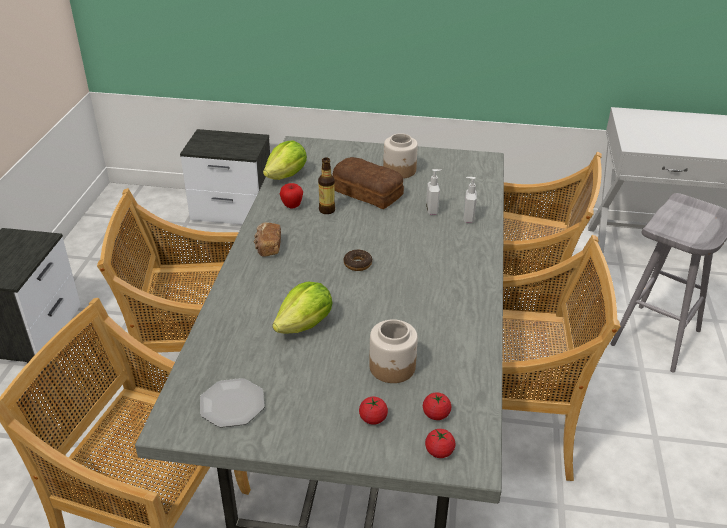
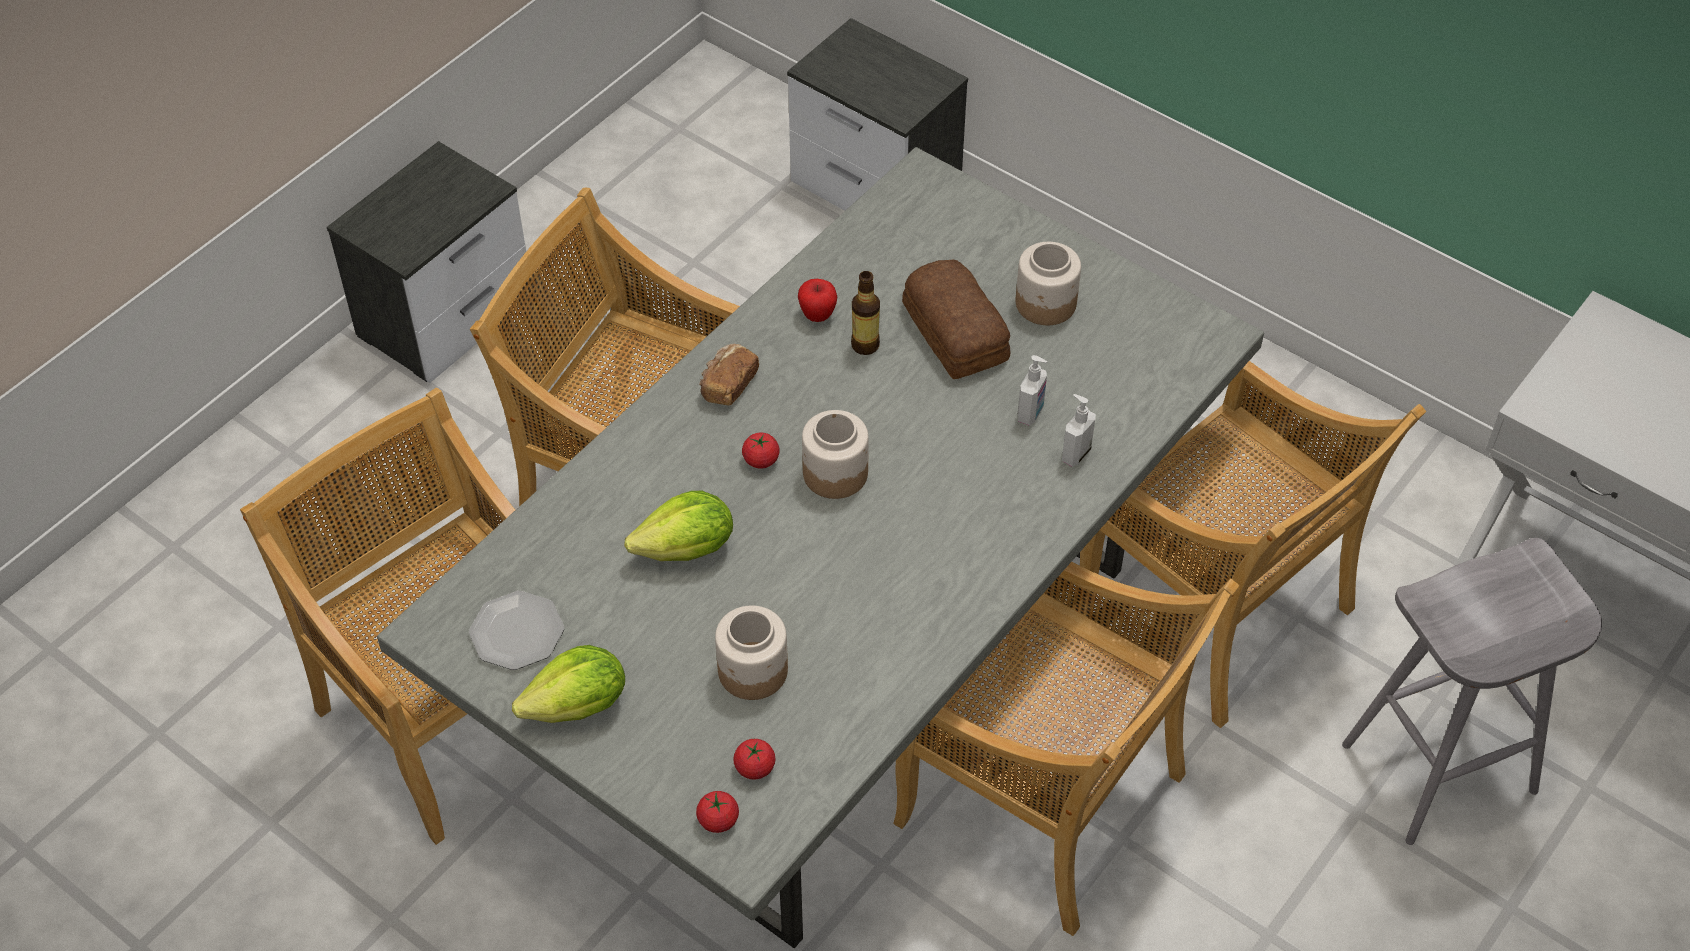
camera: 30 degrees right, 15 degrees up
lettuce [263,140,307,180] -> lettuce moved to [512,645,625,723]
donut [344,249,372,271] -> jar [802,410,869,499]
tomato [359,397,388,425] -> tomato moved to [742,433,780,469]

